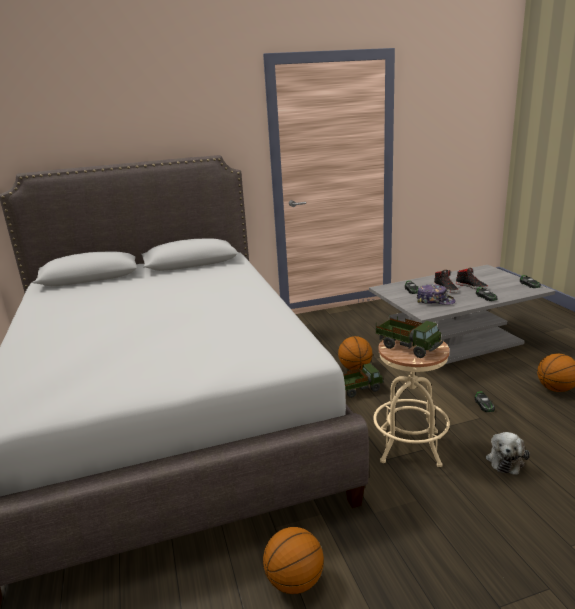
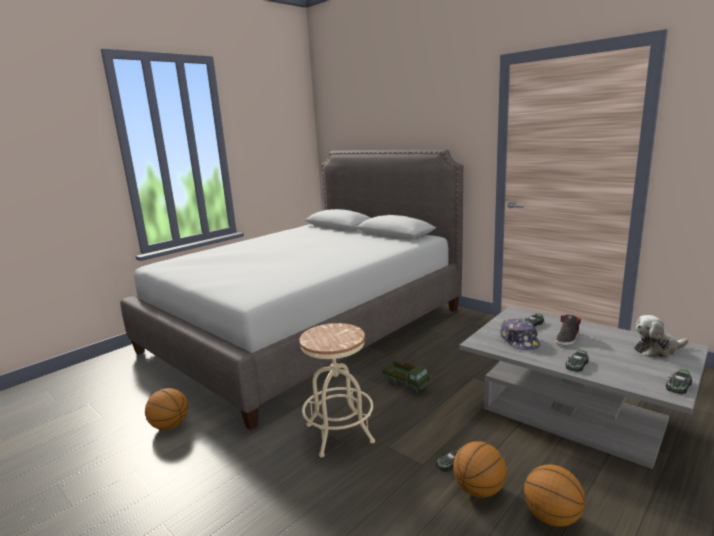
camera: 60 degrees right, 5 degrees down
basketball [338,336,372,370] -> basketball moved to [453,441,507,498]
toy truck [376,314,443,358] -> none
black shoe [456,268,488,289] -> none
plush toy [486,432,529,475] -> plush toy moved to [634,315,689,358]

